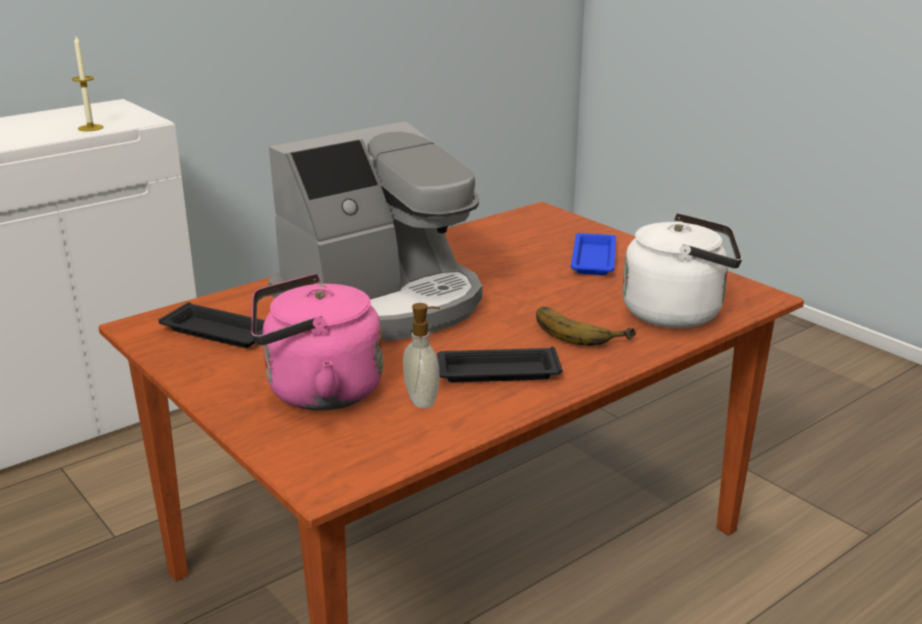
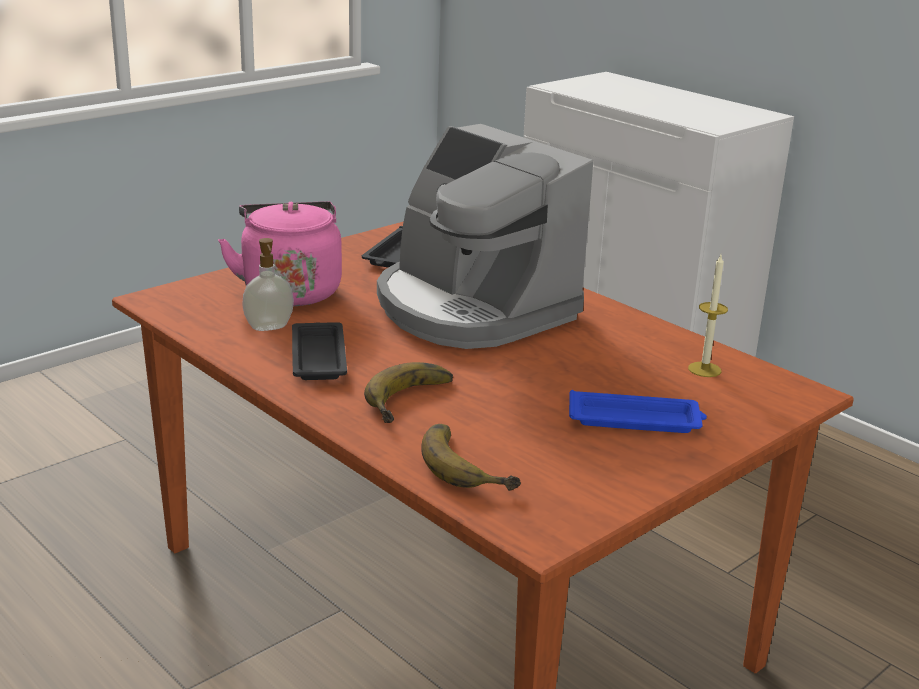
camera: 85 degrees right, 0 degrees up
candle [72,36,104,131] -> candle moved to [688,255,728,377]
white kettle [623,213,742,328] -> banana [421,424,521,491]

